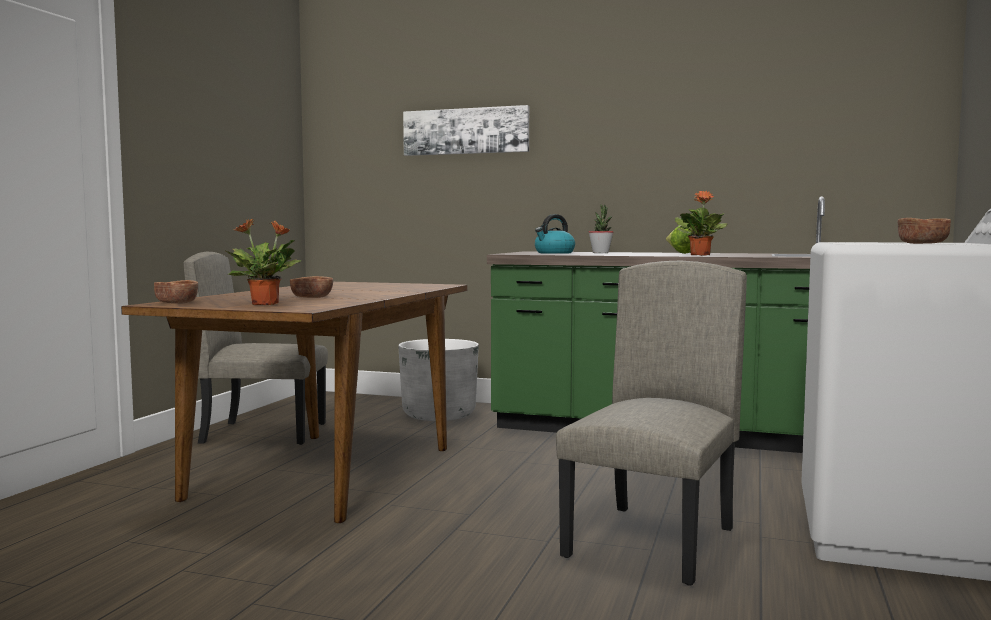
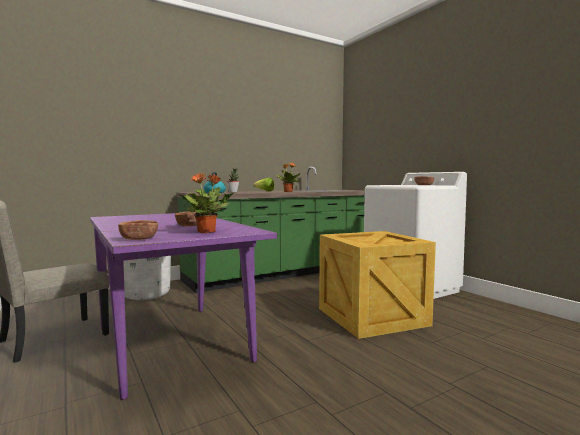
camera: 50 degrees left, 0 degrees up
brown dining table [121,282,467,523] -> purple dining table [90,213,277,400]
picture [403,105,529,156] -> none
beige chair [556,261,747,586] -> crate [319,231,436,339]

